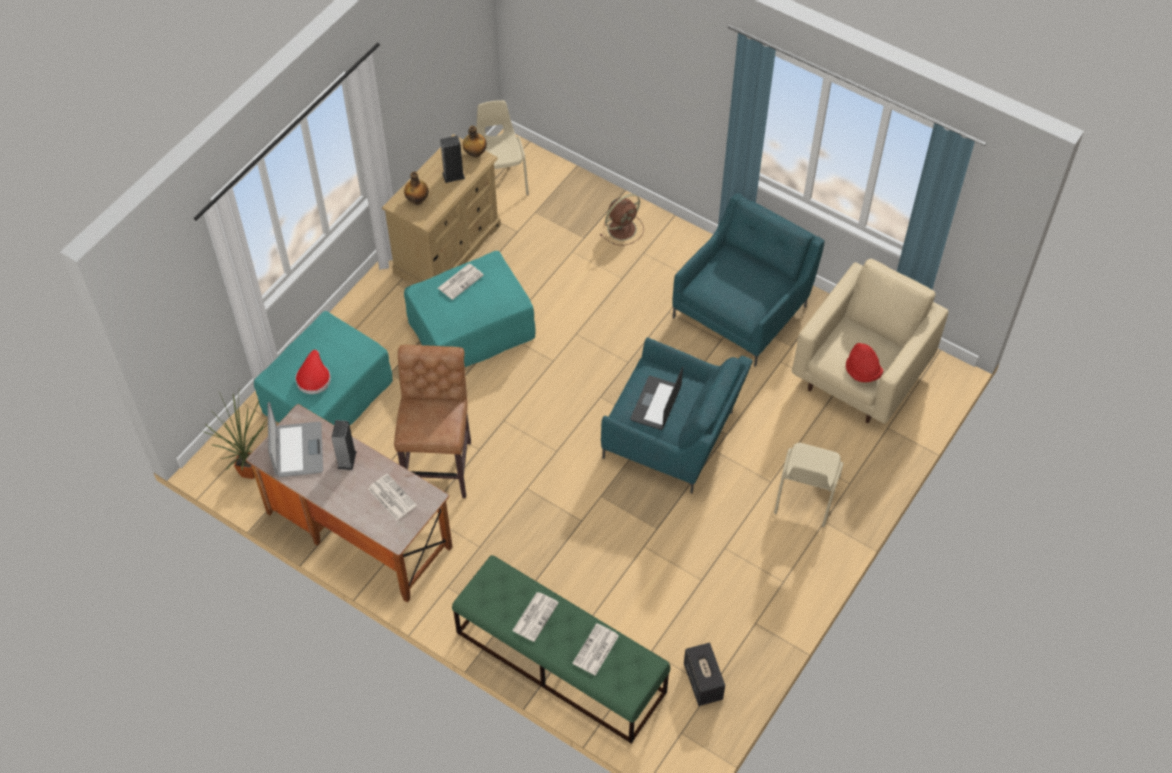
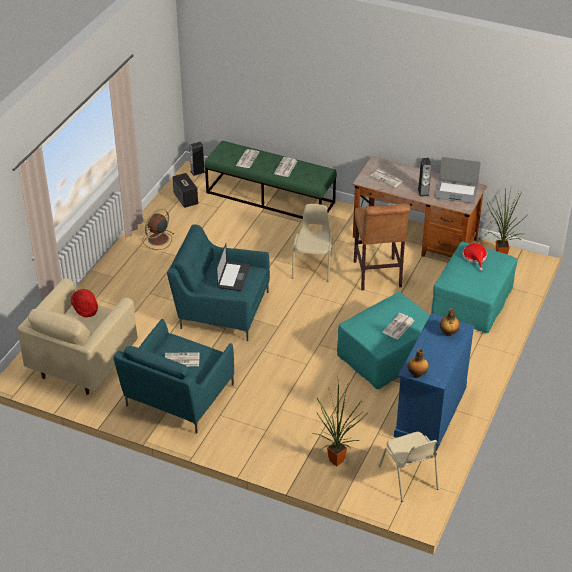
camera: 170 degrees right, 15 degrees down
laptop [268,402,323,477] -> laptop turned 60 degrees counterclockwise [435,157,481,204]
beige dresser [382,134,501,284] -> blue dresser [394,313,475,451]
speaker [440,135,465,183] -> speaker moved to [189,142,205,176]
brown fan [600,194,644,246] -> brown fan moved to [142,209,174,250]
beige chair [774,443,843,527] -> beige chair moved to [292,204,332,282]
none -> newspaper [165,352,200,366]
none -> potted plant [312,384,367,466]

